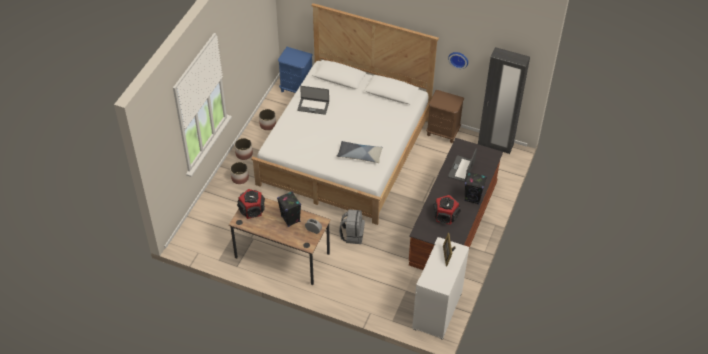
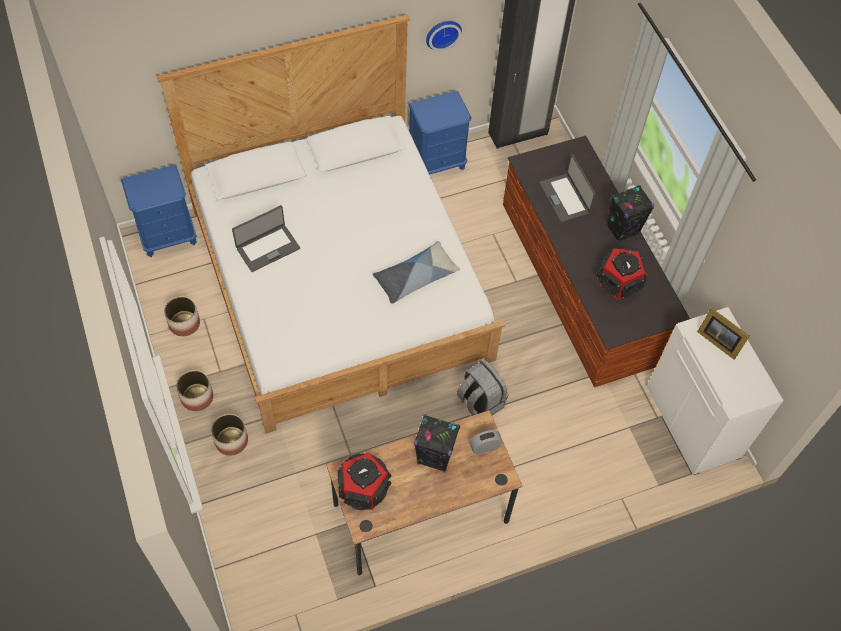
camera: 45 degrees left, 10 degrees up
brown nightstand [426,90,464,143] -> blue nightstand [409,91,472,175]

